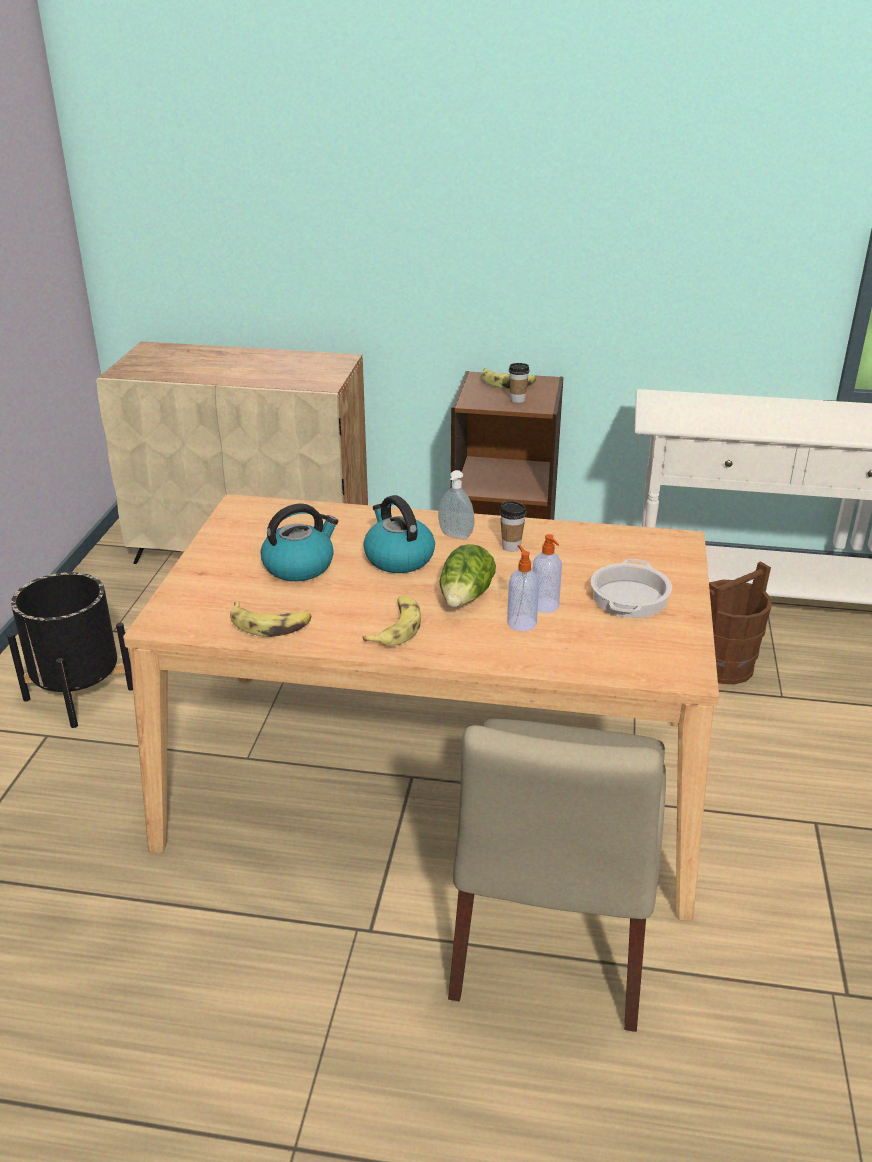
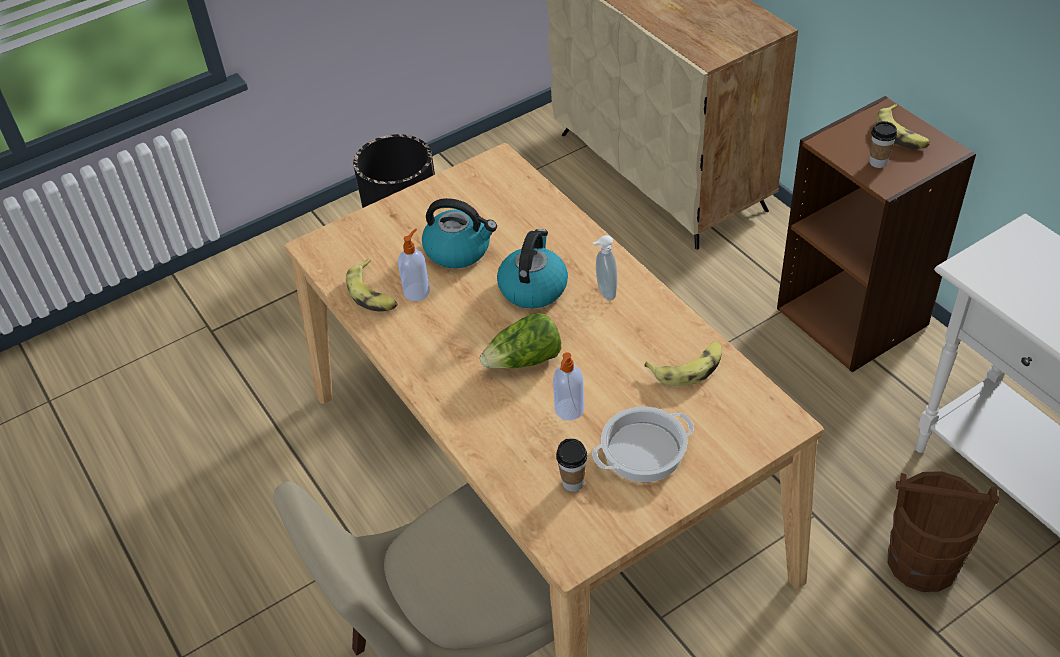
camera: 50 degrees right, 15 degrees up
banana [362,596,421,646] -> banana moved to [644,341,722,386]
cup [500,501,526,552] -> cup moved to [556,438,588,492]
soap dispenser [507,545,539,631] -> soap dispenser moved to [398,228,430,301]

